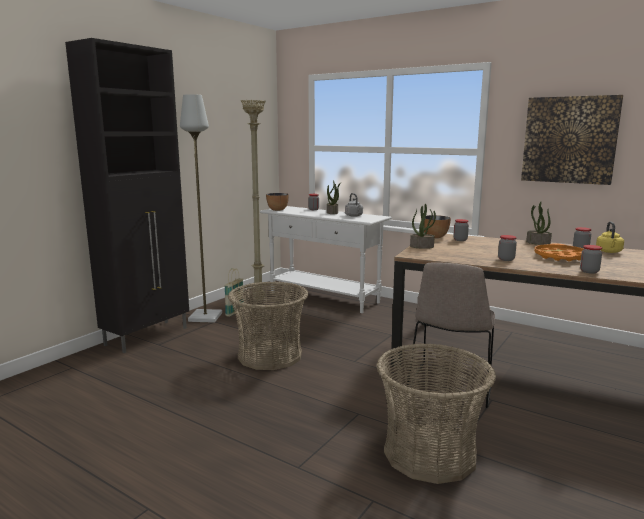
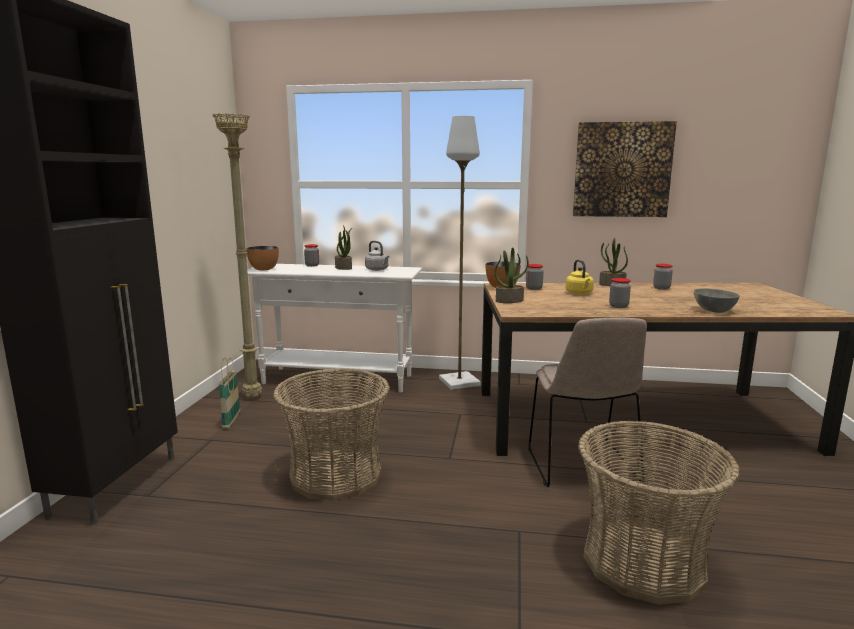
camera: 25 degrees left, 0 degrees up
grey floor lamp [180,94,222,323] -> grey floor lamp moved to [439,115,481,390]
orange tray [534,243,584,262] -> none
jar [580,245,602,274] -> grey bowl [694,288,740,313]
yellow kettle [596,221,624,253] -> yellow kettle moved to [566,260,594,295]

